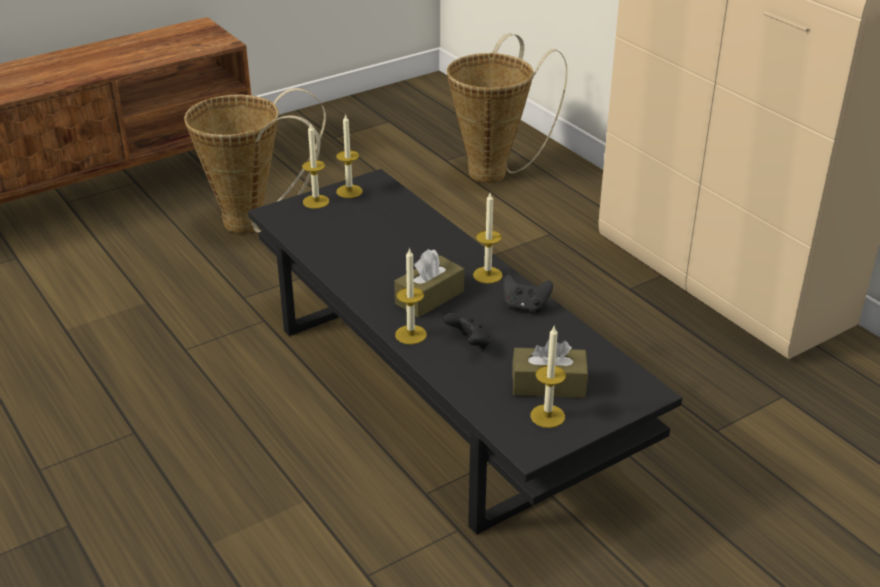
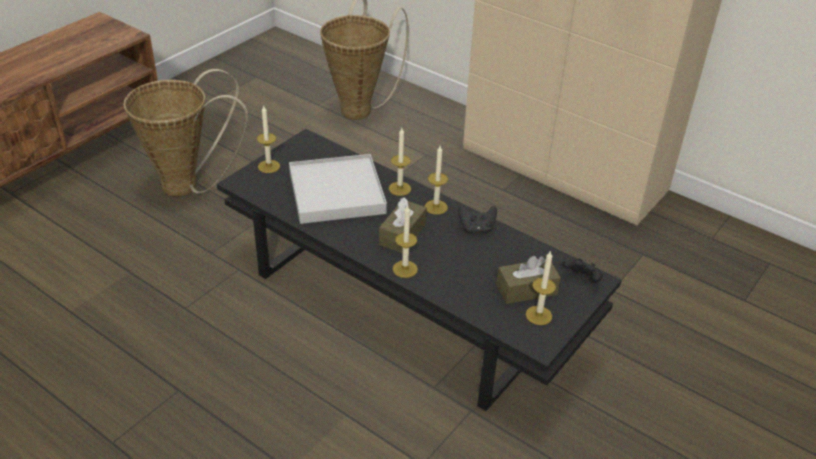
camera: 20 degrees left, 5 degrees up
candle [336,114,363,198] -> candle moved to [389,128,411,196]
black game controller [443,313,490,349] -> black game controller moved to [563,258,603,282]
none -> white tray [289,154,387,224]

